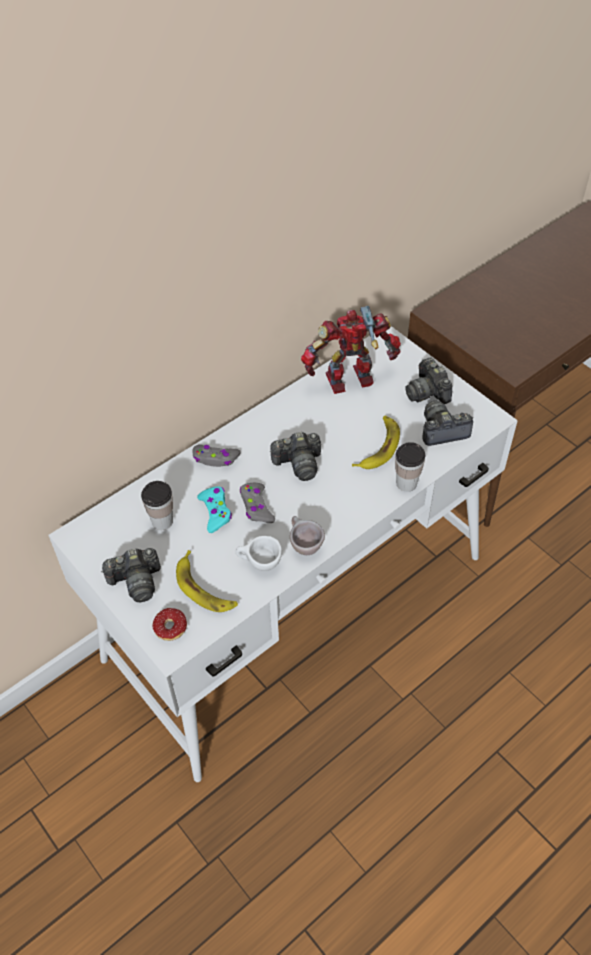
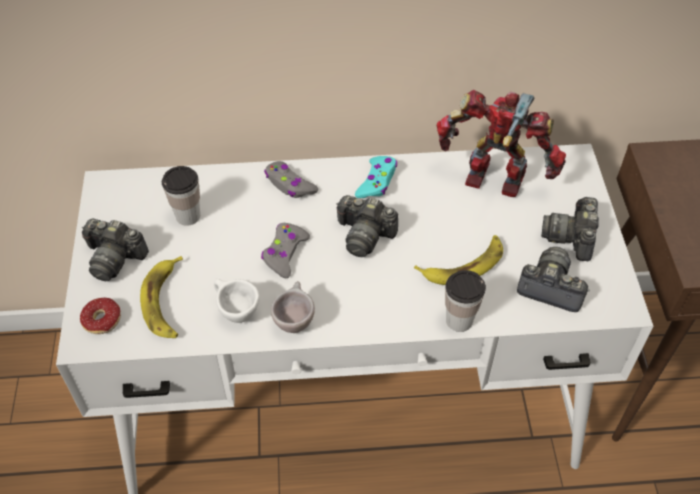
camera: 35 degrees right, 0 degrees up
turquoise game controller [197,486,232,533] -> turquoise game controller moved to [355,156,397,198]

